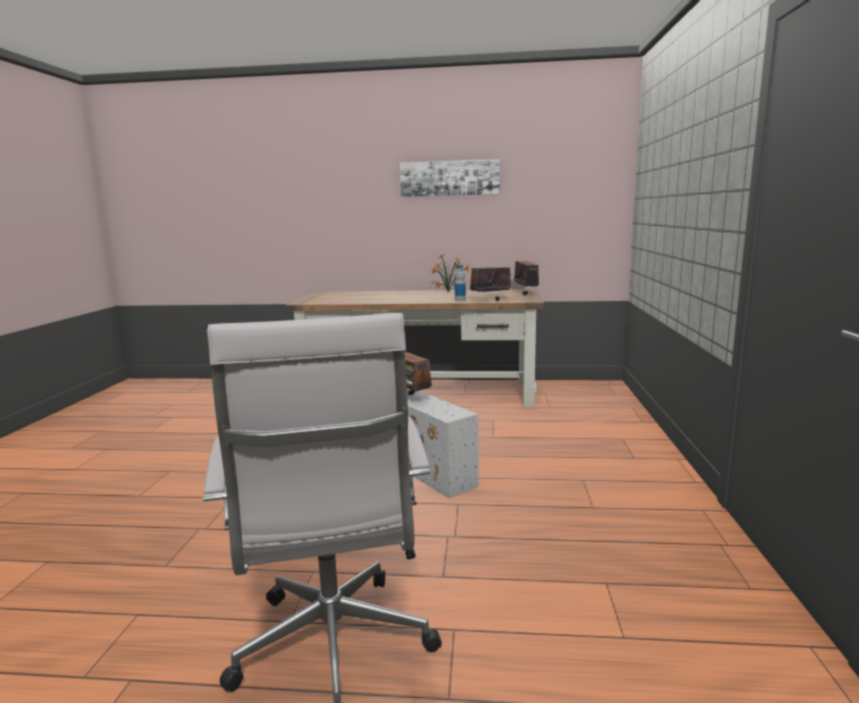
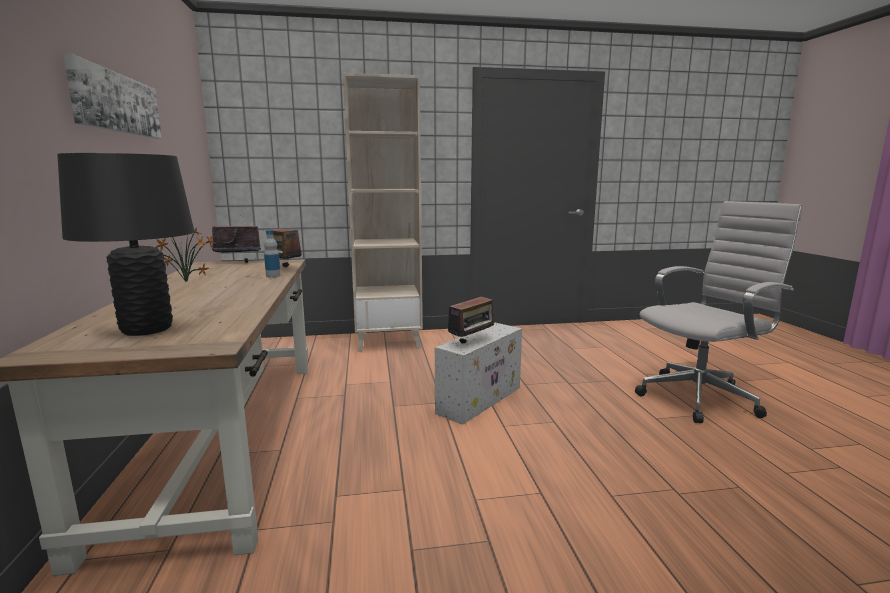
camera: 105 degrees left, 0 degrees up
none -> black table lamp [57,153,195,336]
none -> beige bookcase [343,73,423,352]

